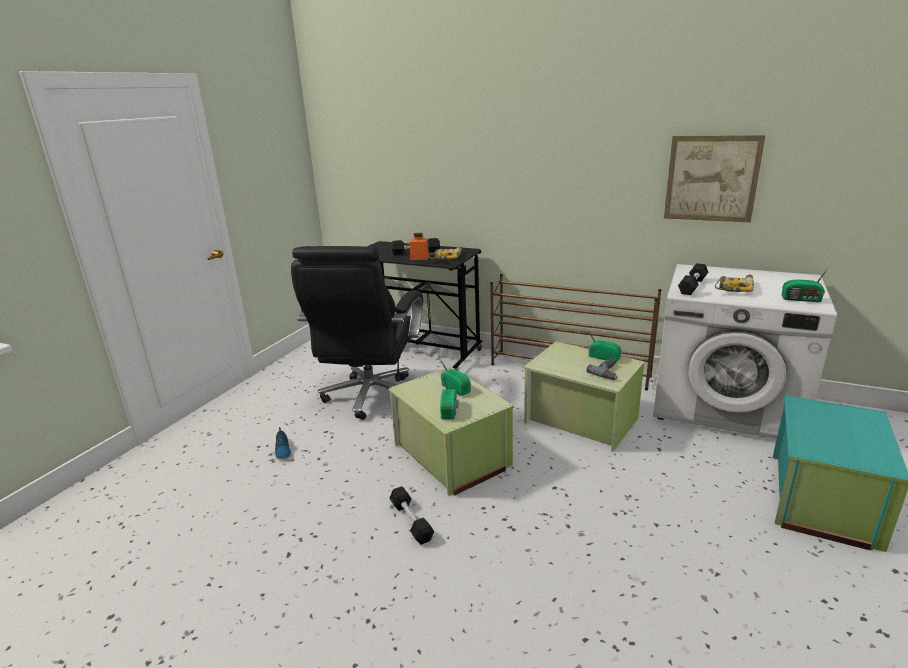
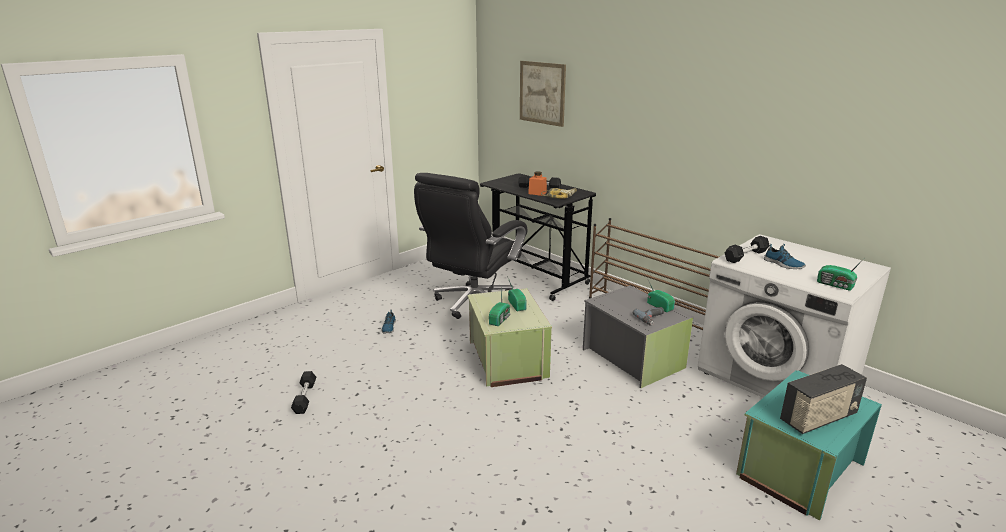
camera: 20 degrees right, 0 degrees up
black dumbbell [389,486,434,545] -> black dumbbell moved to [291,371,316,414]
green storage box [523,341,644,452] -> grey storage box [583,285,693,388]
picture [664,135,765,223] -> picture moved to [520,61,566,127]
power drill [715,275,754,292] -> shoe [764,244,806,269]
none -> radio [780,364,867,434]

